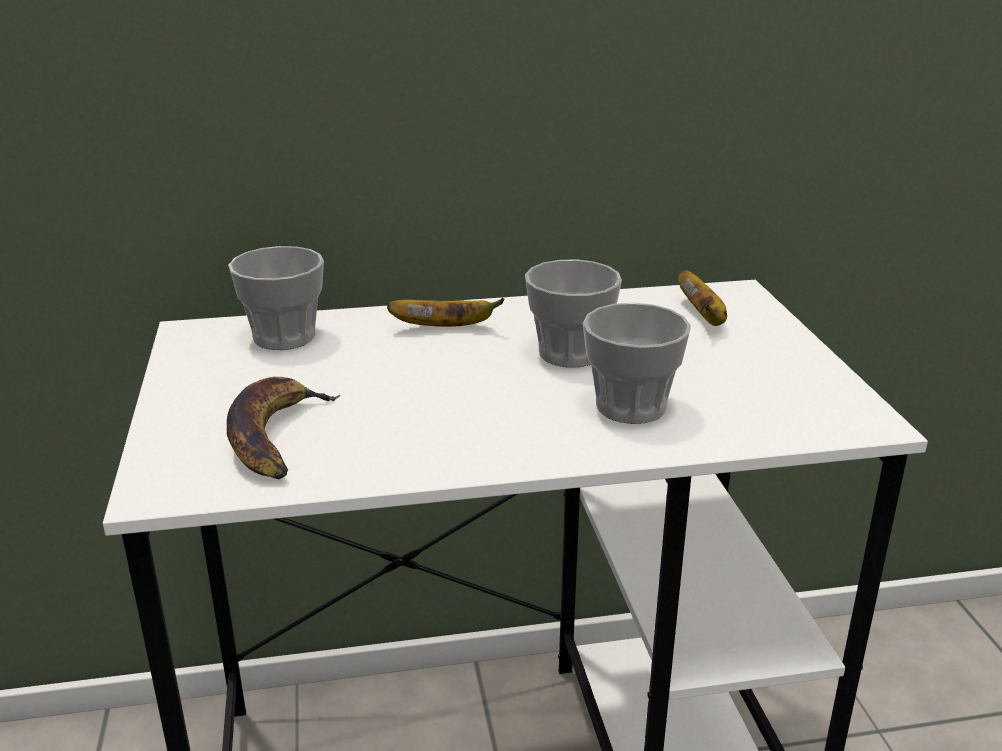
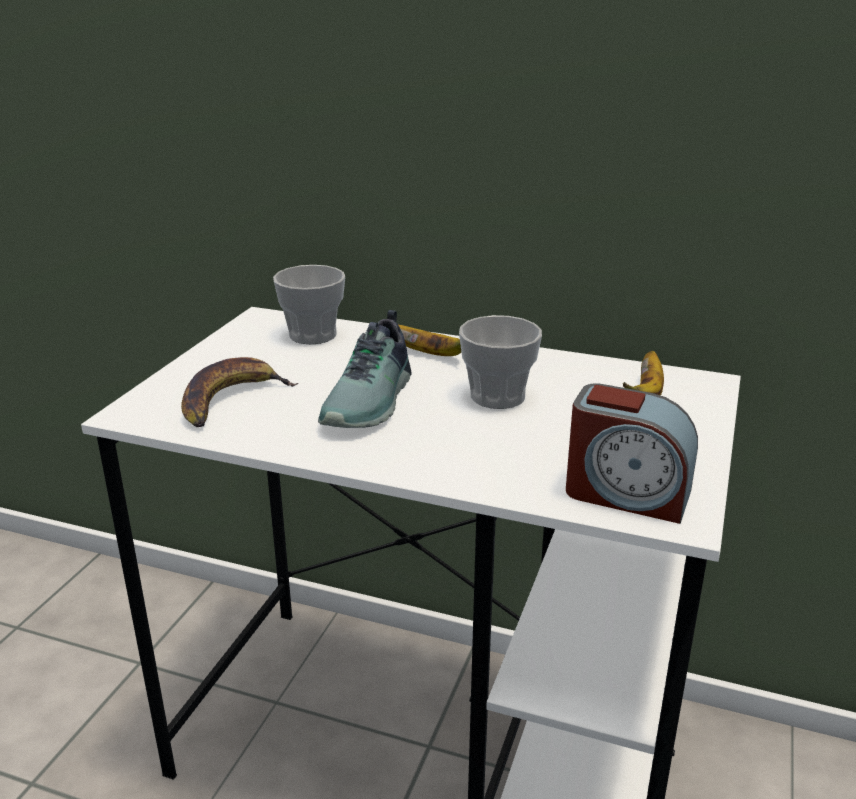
camera: 30 degrees right, 0 degrees up
cup [583,302,691,424] -> none
none -> shoe [318,310,411,428]
none -> alarm clock [566,383,698,524]

